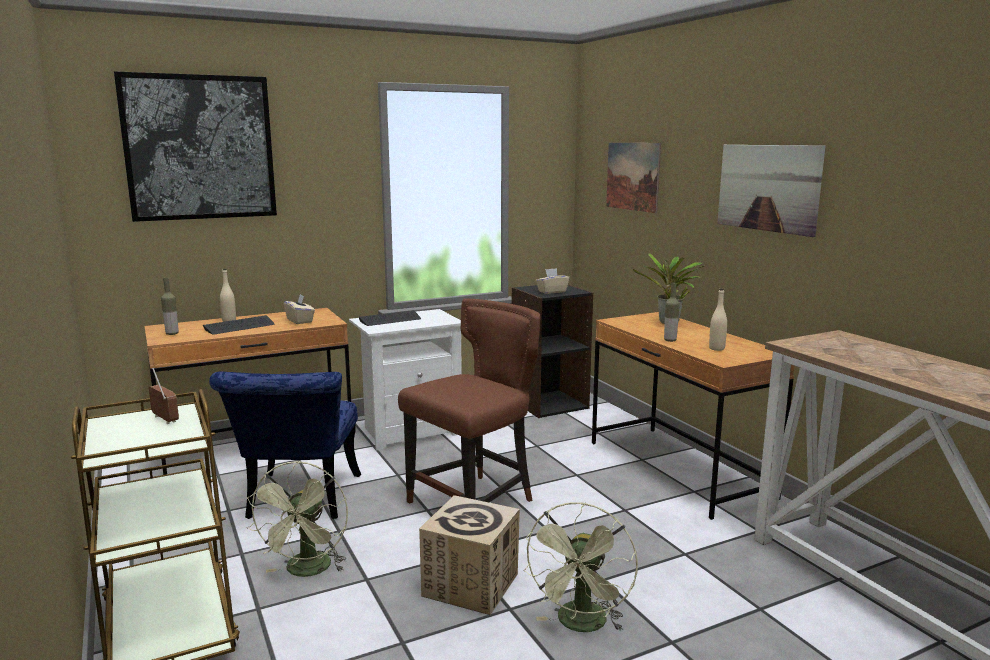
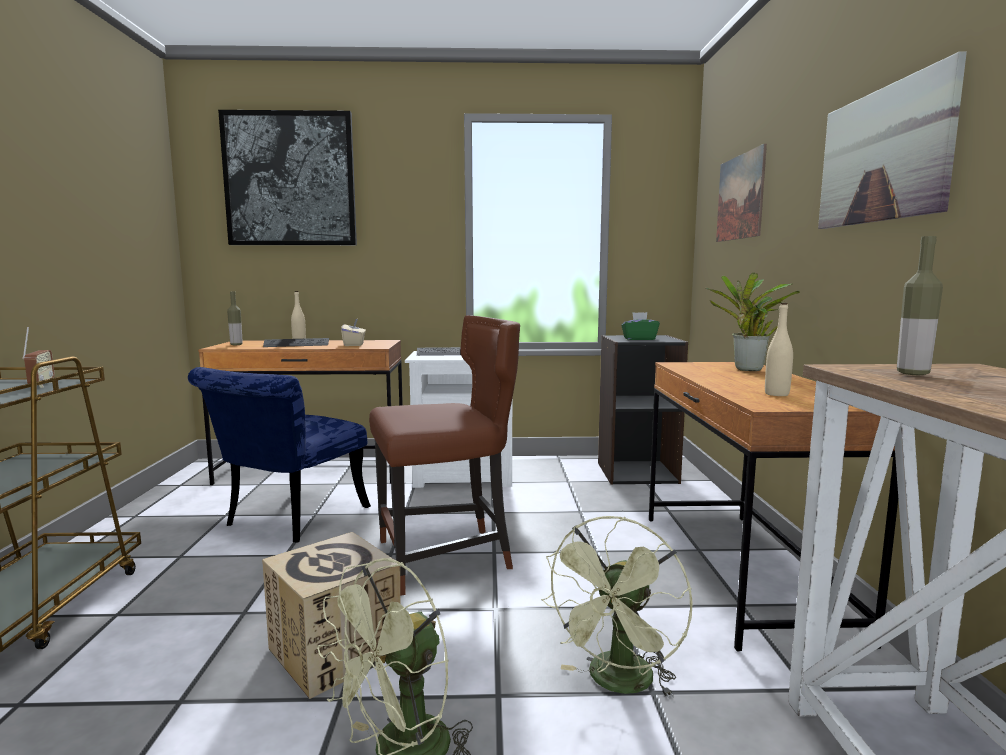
camera: 25 degrees right, 5 degrees down
green fan [246,461,348,577] -> green fan moved to [541,516,693,699]
beige tissue box [536,268,569,294] -> green tissue box [621,312,660,340]
bottle [664,282,680,342] -> bottle moved to [897,236,943,375]

